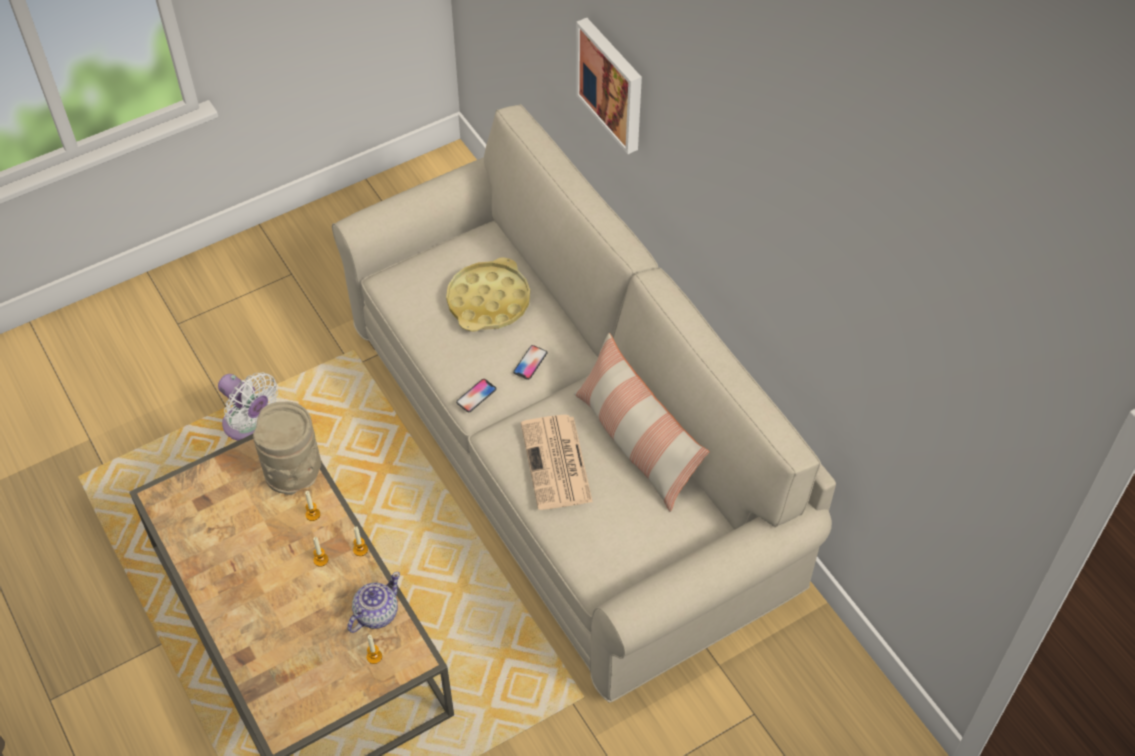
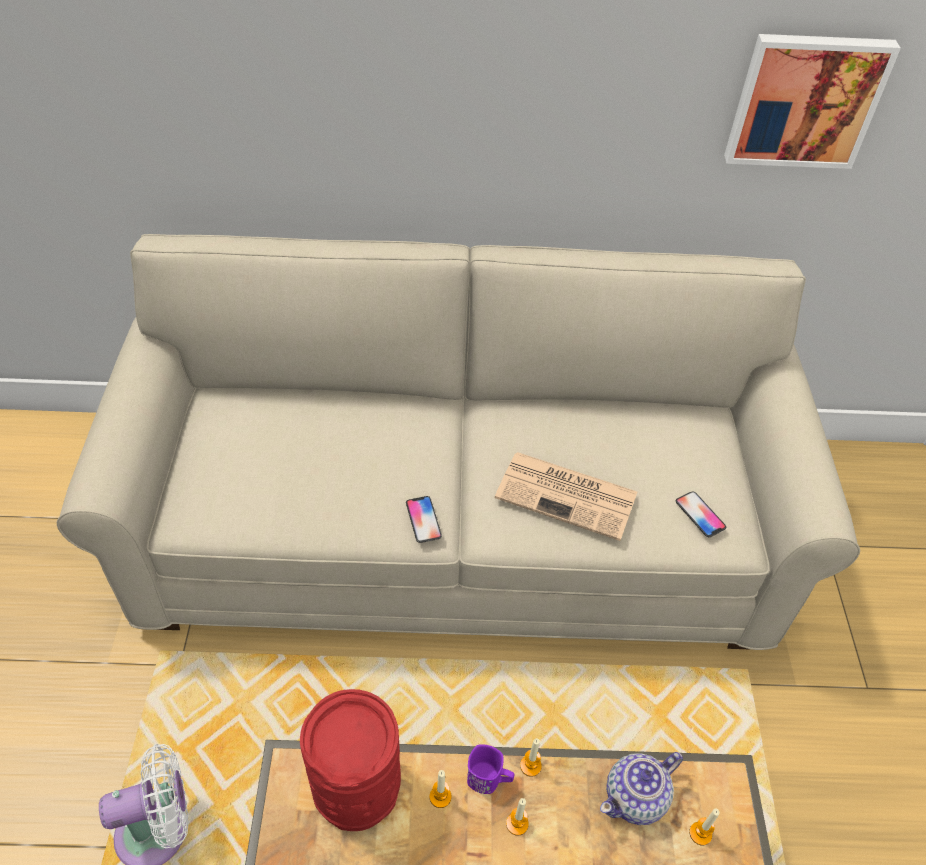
camera: 60 degrees left, 5 degrees down
beige vase [253,402,321,495] -> red vase [300,689,401,831]
teapot [347,572,400,633] -> teapot turned 105 degrees counterclockwise [600,752,683,825]
yellow tray [446,257,530,332] -> none
phone [513,345,547,380] -> phone moved to [676,491,726,537]
pillow [574,333,709,512] -> none
picture [576,18,642,154] -> picture moved to [724,34,901,169]
none -> purple mug [467,744,514,794]

